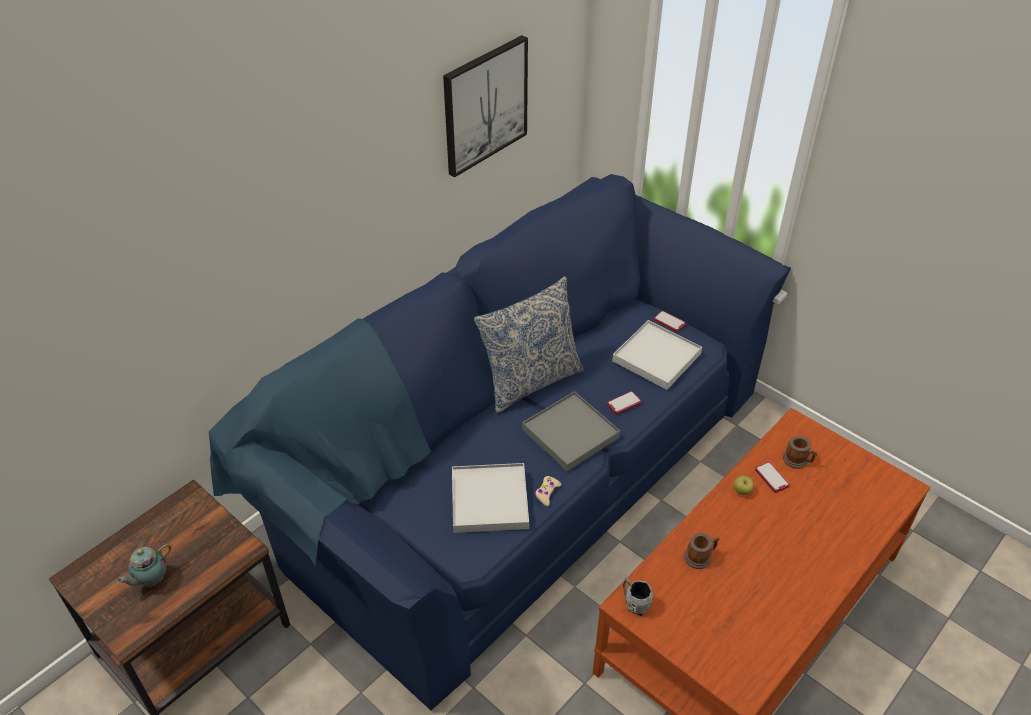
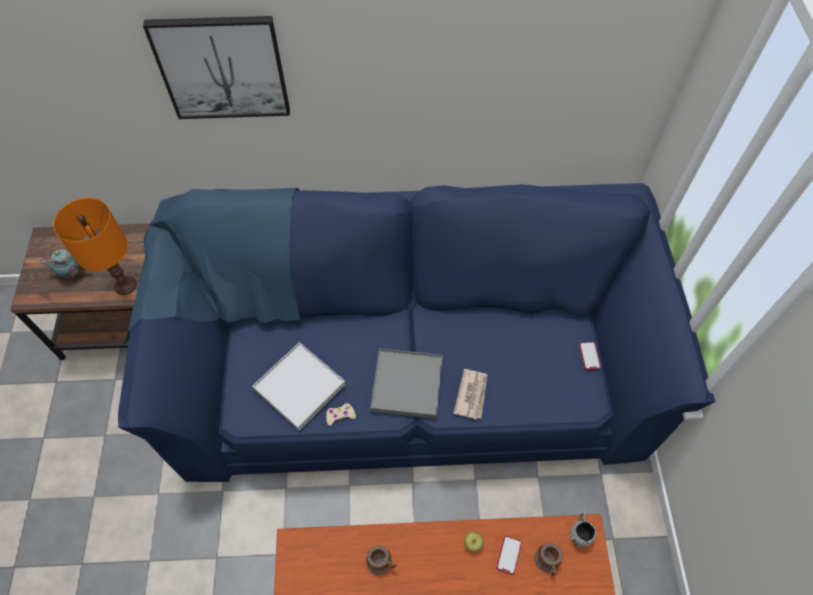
camera: 45 degrees right, 15 degrees up
picture [443,35,528,178] -> picture moved to [143,16,290,119]
pillow [474,276,584,413] -> none
phone [607,391,641,414] -> newspaper [453,369,488,419]
white tray [612,320,702,390] -> none
grey mug [623,576,653,616] -> grey mug moved to [570,512,596,547]
none -> orange table lamp [53,198,137,295]

